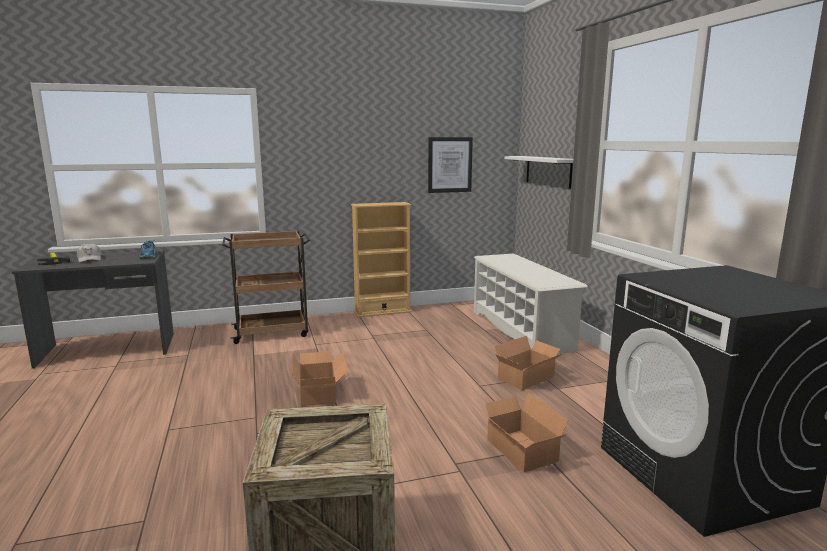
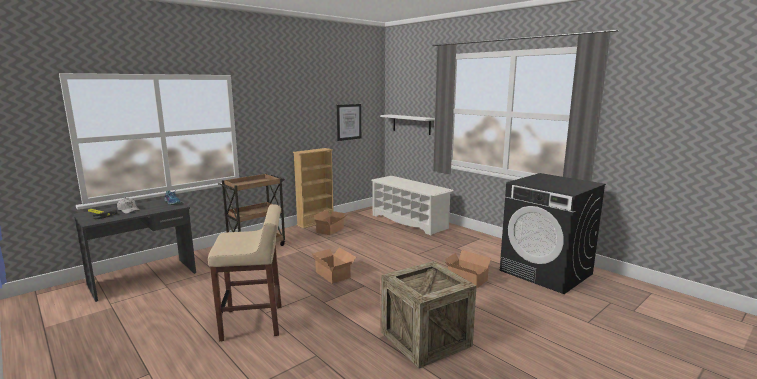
camera: 25 degrees left, 0 degrees up
cardboard box [495,336,564,390] -> cardboard box moved to [313,210,348,235]
none -> beige stool [208,204,282,341]

